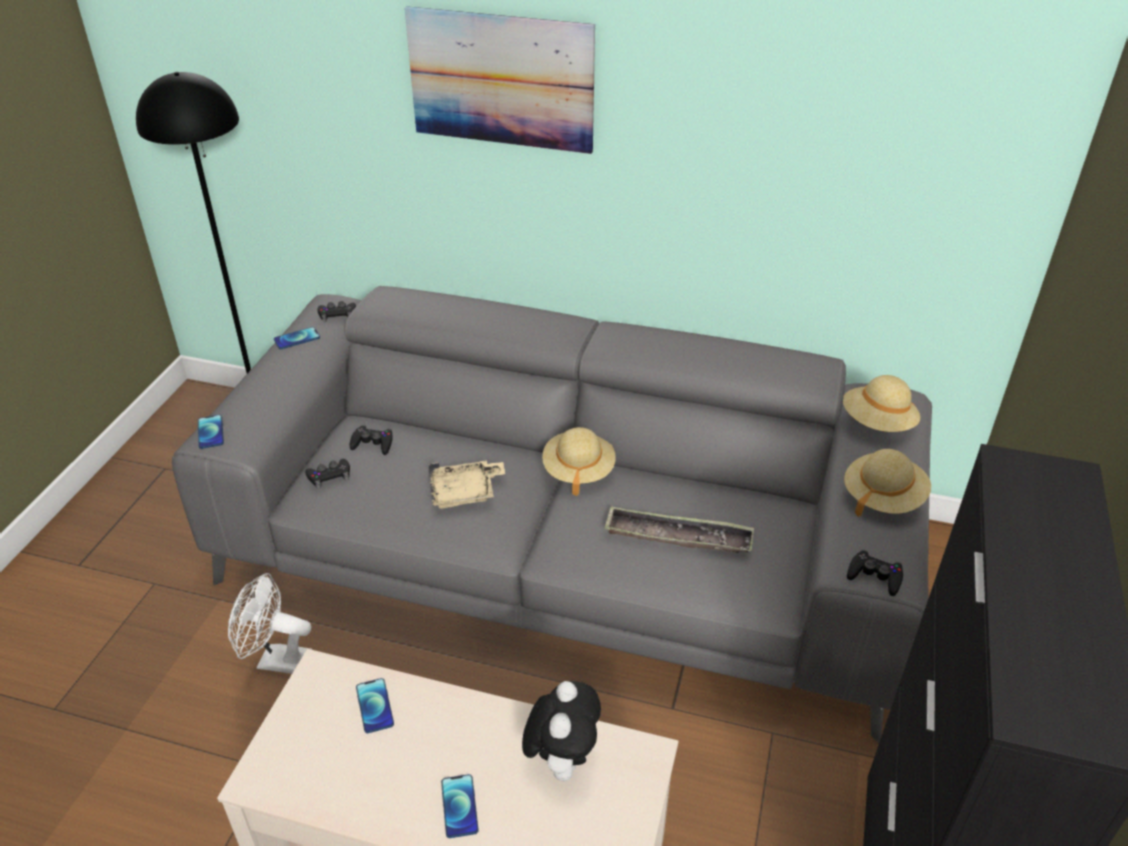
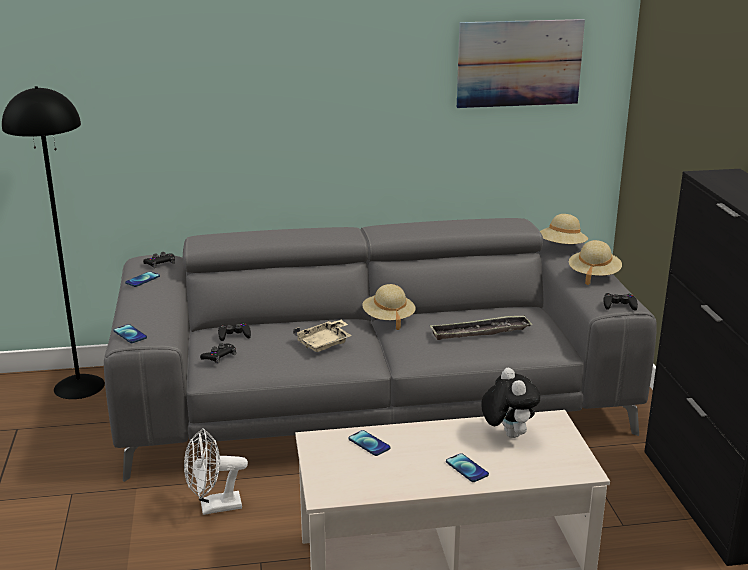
camera: 25 degrees left, 15 degrees down
picture [404,6,595,154] -> picture moved to [457,19,585,108]

